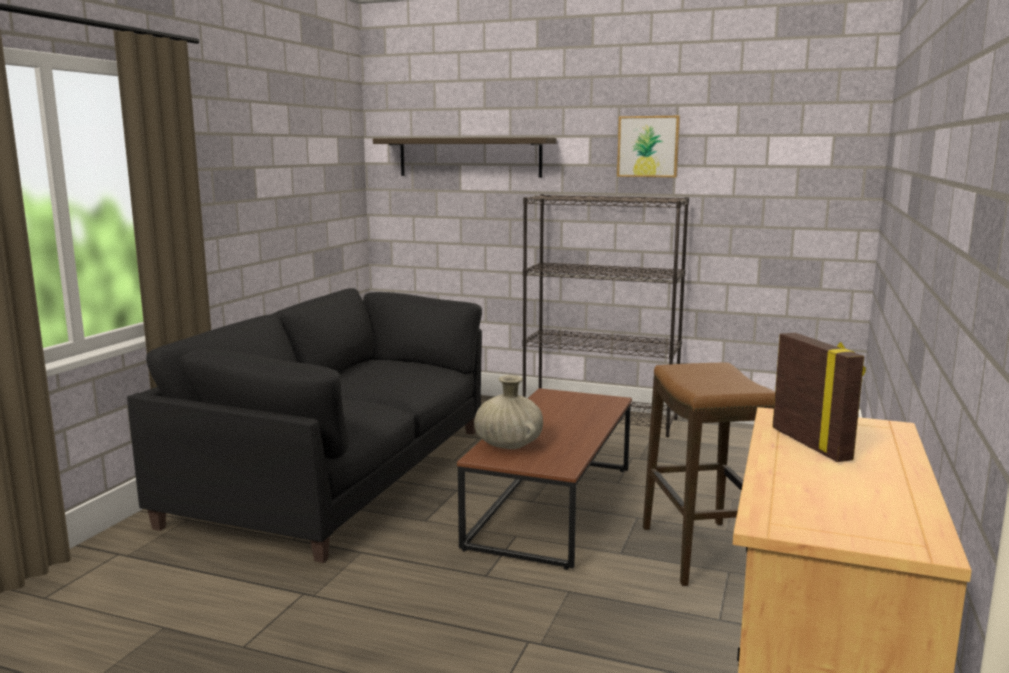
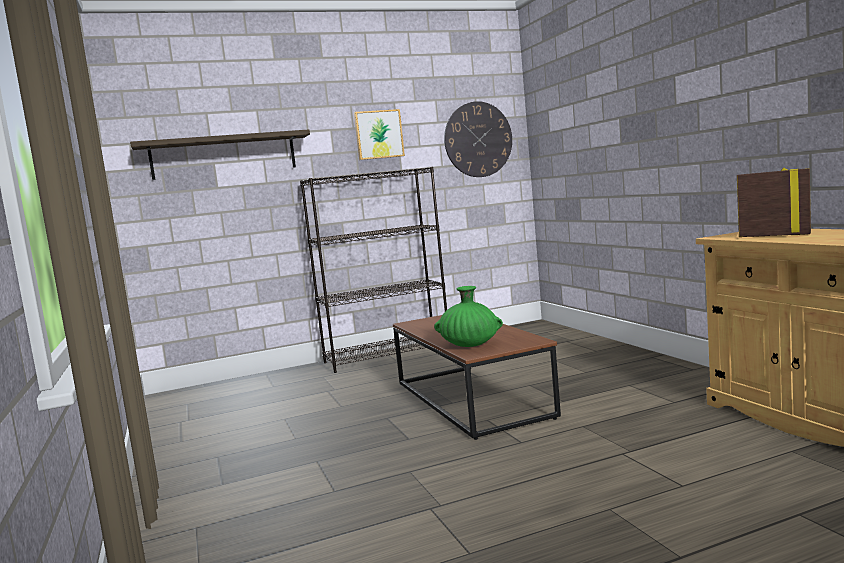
camera: 40 degrees left, 5 degrees down
black sofa [127,288,482,563] -> none
beige vase [474,375,543,449] -> green vase [434,286,503,347]
stool [643,363,775,586] -> none
none -> wall clock [444,101,512,177]

